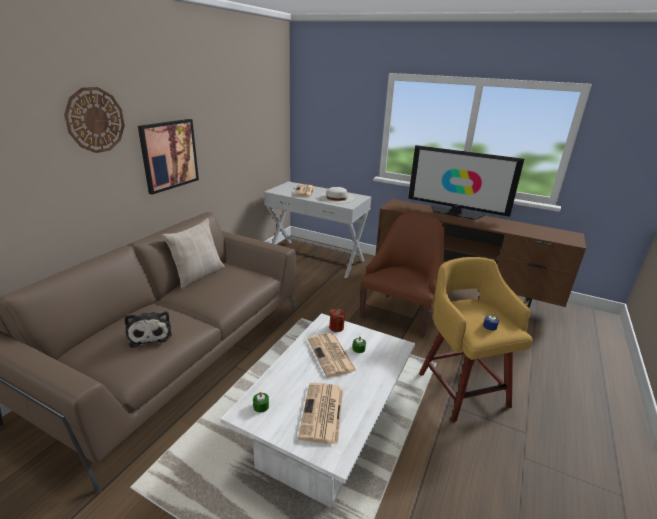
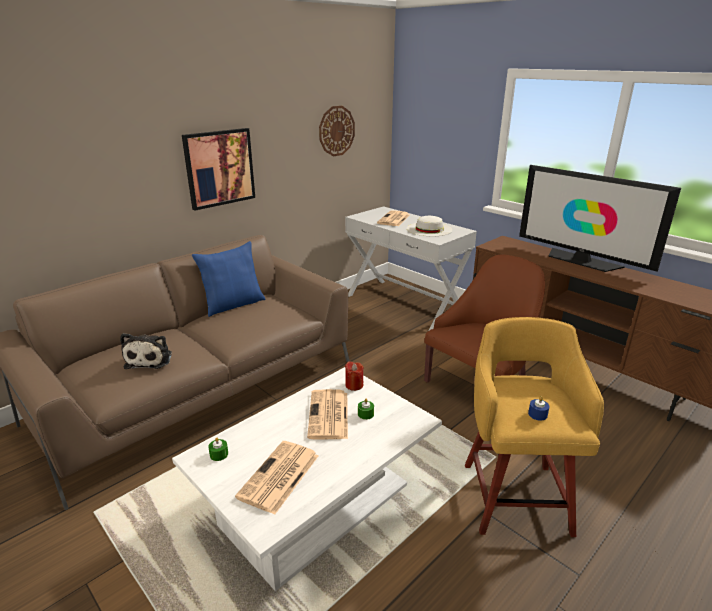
camera: 20 degrees right, 0 degrees up
wall clock [64,87,125,153] -> wall clock moved to [319,106,355,156]
beige pillow [162,218,225,289] -> blue pillow [192,241,265,317]

